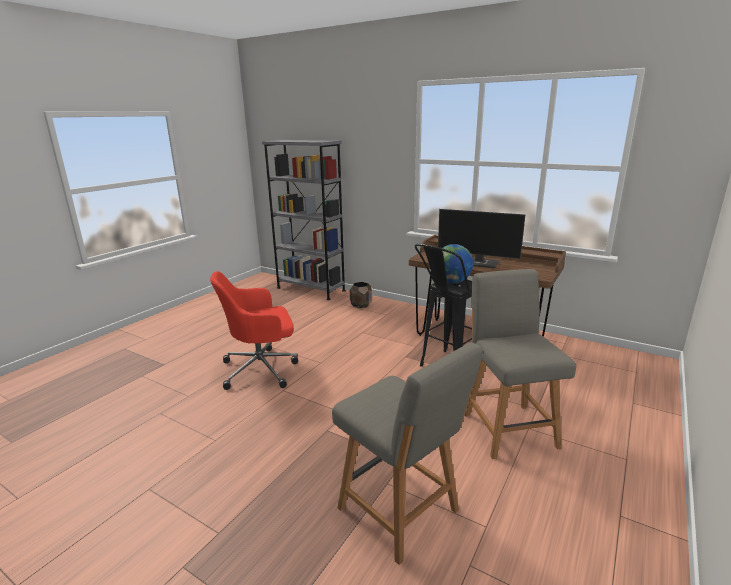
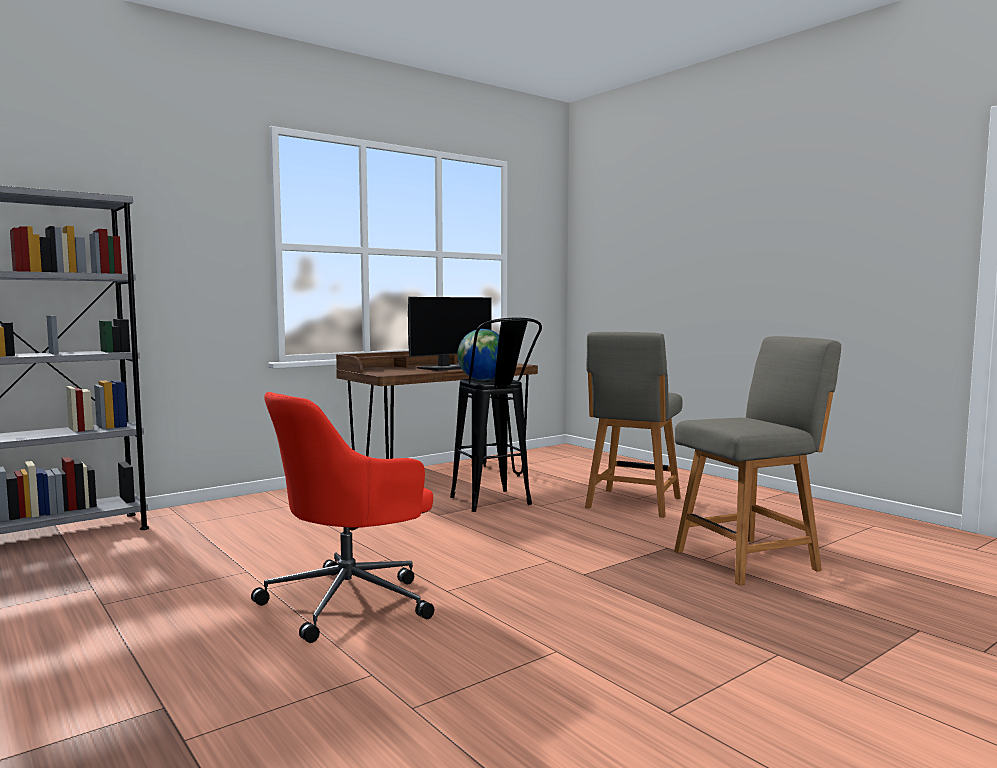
camera: 70 degrees left, 15 degrees down
red office chair [210,271,298,390] -> red office chair turned 45 degrees clockwise [251,392,435,643]
brown planter [350,282,372,308] -> none
grey chair [465,269,576,459] -> grey chair turned 75 degrees counterclockwise [585,332,683,518]

